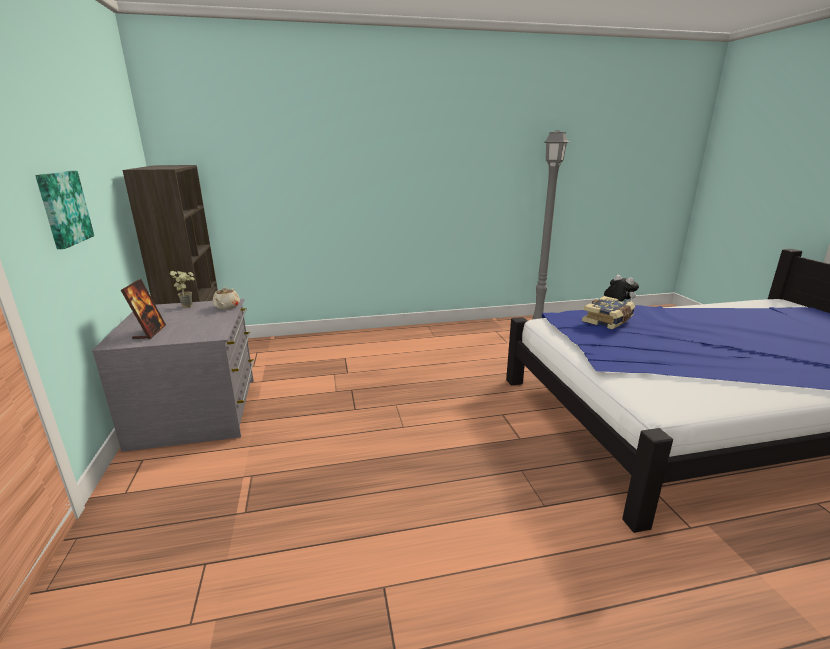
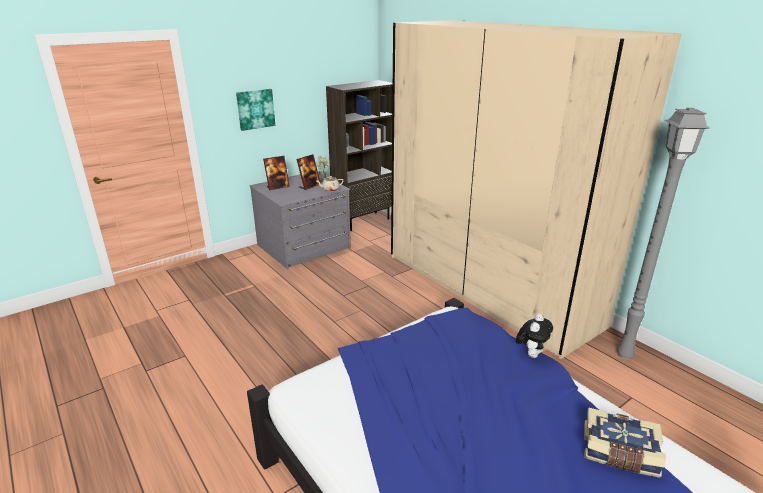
camera: 65 degrees right, 5 degrees up
book [582,296,635,329] -> book moved to [584,408,666,478]
none -> picture frame [297,154,321,190]
none -> beige wardrobe [391,20,682,359]

